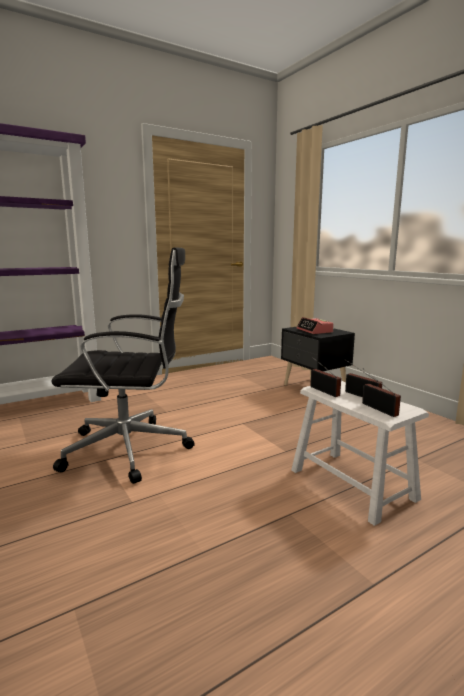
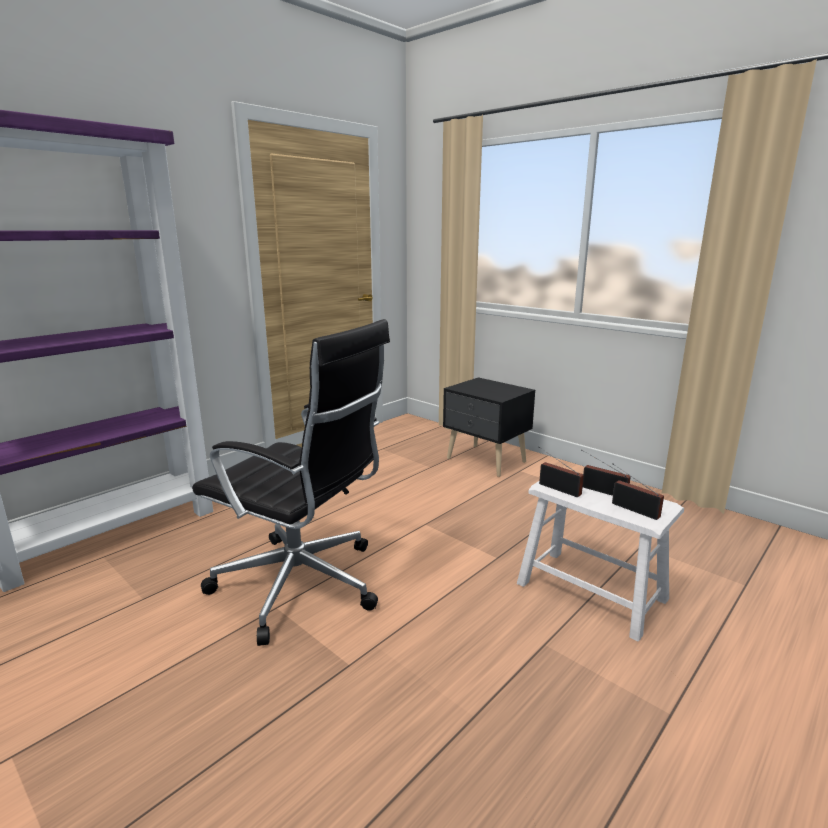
camera: 15 degrees left, 5 degrees up
black office chair [51,248,195,484] -> black office chair turned 45 degrees clockwise [192,319,390,646]
alarm clock [296,317,334,334] -> none

